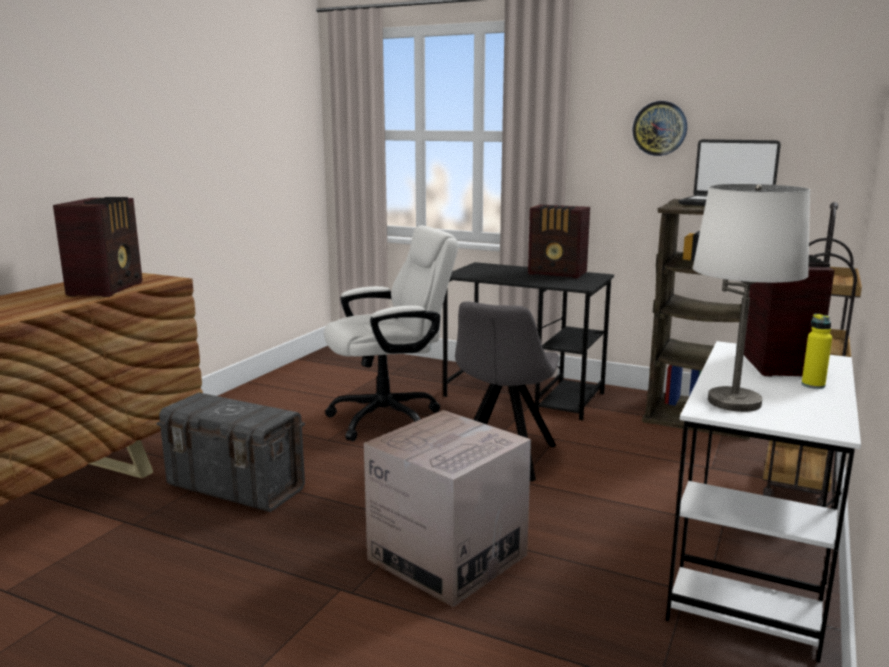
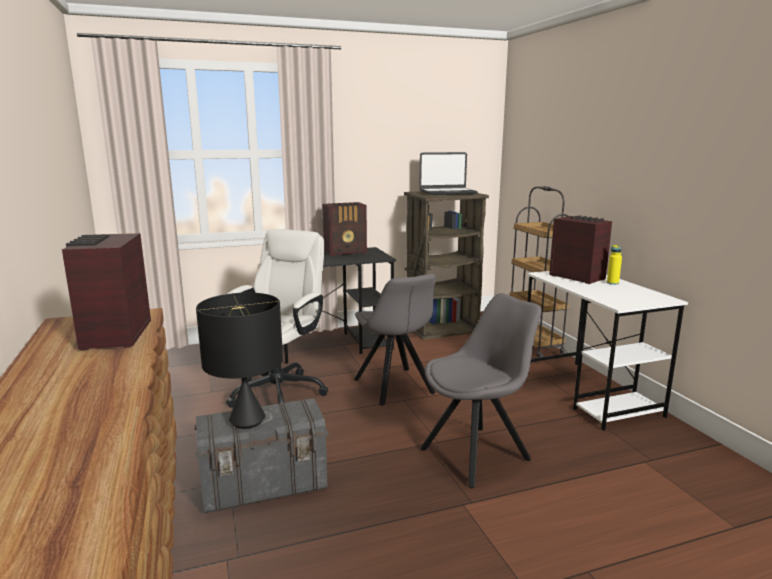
camera: 45 degrees left, 0 degrees up
radio [53,197,143,297] -> radio turned 150 degrees counterclockwise [62,233,151,350]
cardboard box [364,410,531,607] -> grey chair [420,293,542,488]
wall clock [633,101,687,156] -> none
white table lamp [693,184,810,412] -> none
none -> black table lamp [196,293,283,429]

